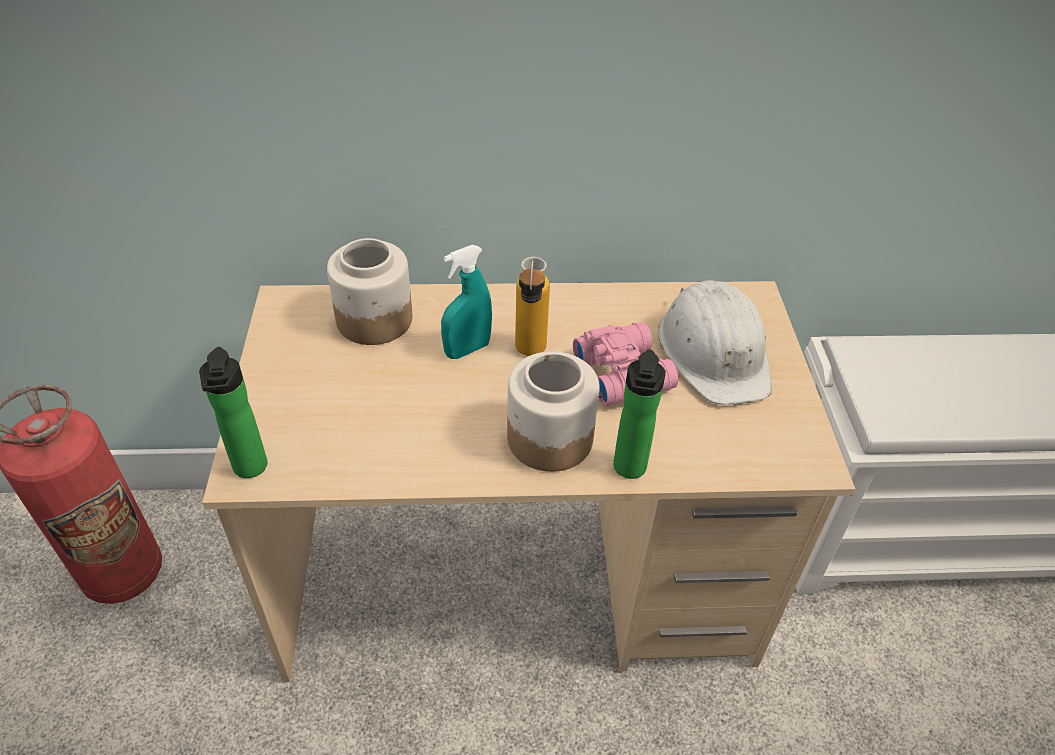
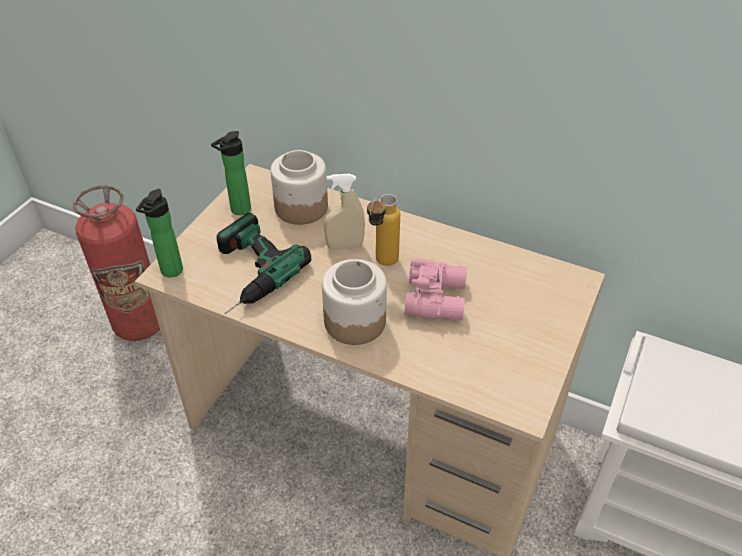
camera: 30 degrees right, 0 degrees up
turquoise spray bottle [441,245,492,359] -> beige spray bottle [324,174,365,250]
bottle [613,350,666,479] -> bottle moved to [211,131,251,215]
white hard hat [658,280,772,405] -> none
none -> power drill [216,212,311,314]

